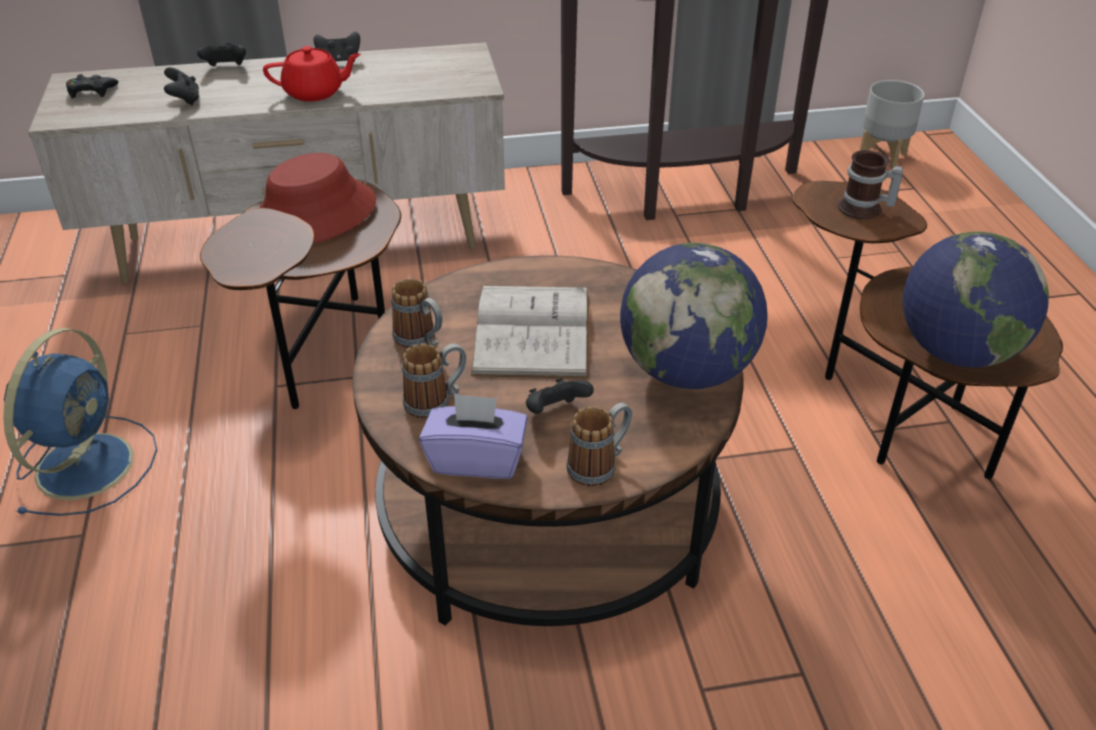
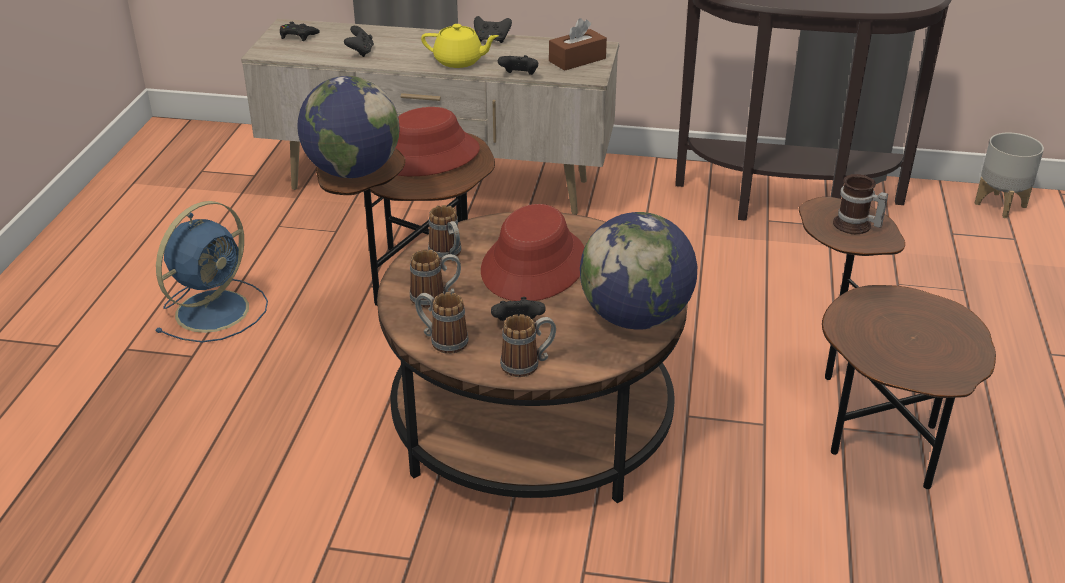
camera: 20 degrees right, 5 degrees down
black game controller [197,43,246,66] -> black game controller moved to [498,55,538,75]
red teapot [263,46,361,101] -> yellow teapot [421,24,499,68]
purple tissue box [419,393,528,479] -> mug [415,292,469,354]
white book [471,286,588,379] -> red hat [481,204,585,301]
globe [903,231,1049,368] -> globe moved to [297,76,400,178]
none -> brown tissue box [549,18,607,71]

